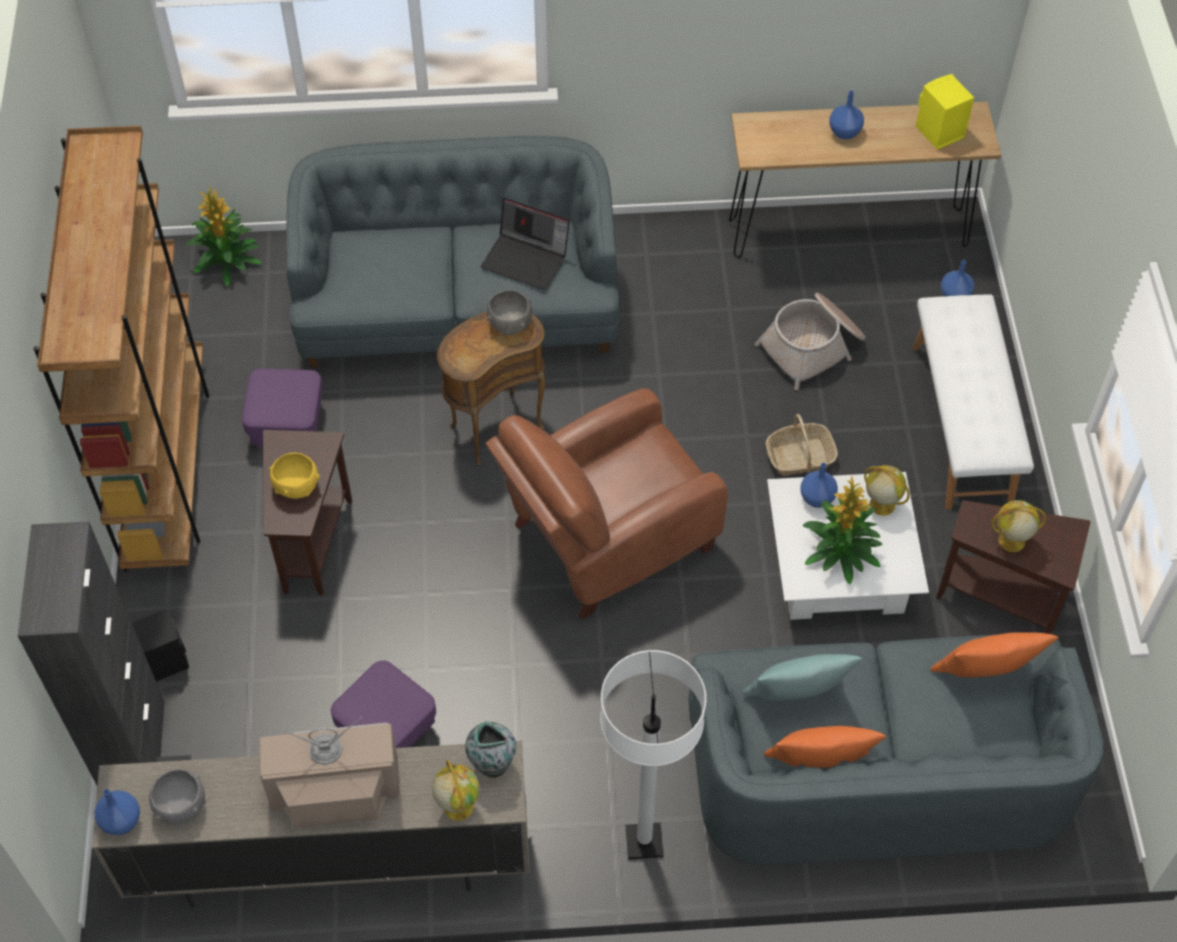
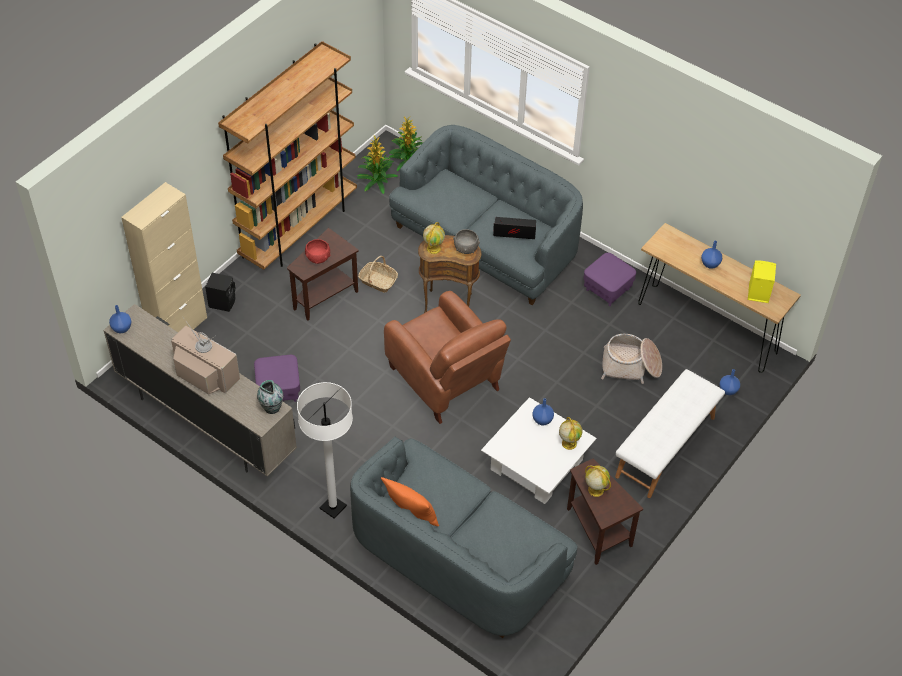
camera: 40 degrees right, 5 degrees down
black cabinet [18,521,165,785] -> beige cabinet [121,182,207,332]
grey bowl [149,769,206,827] -> none
purple ottoman [242,368,323,448] -> purple ottoman moved to [584,253,636,306]
yellow bowl [269,453,320,499] -> red bowl [305,239,331,264]
globe [432,760,480,821] -> globe moved to [423,222,445,254]
laptop [481,198,570,290] -> laptop turned 120 degrees clockwise [493,217,536,239]
brown armchair [486,388,728,619] -> brown armchair turned 135 degrees counterclockwise [384,291,511,424]
turquoise pillow [742,654,863,701] -> none
basket [765,414,838,475] -> basket moved to [358,256,398,292]
potted plant [802,477,883,585] -> potted plant moved to [357,135,398,194]
orange pillow [930,632,1059,678] -> none

